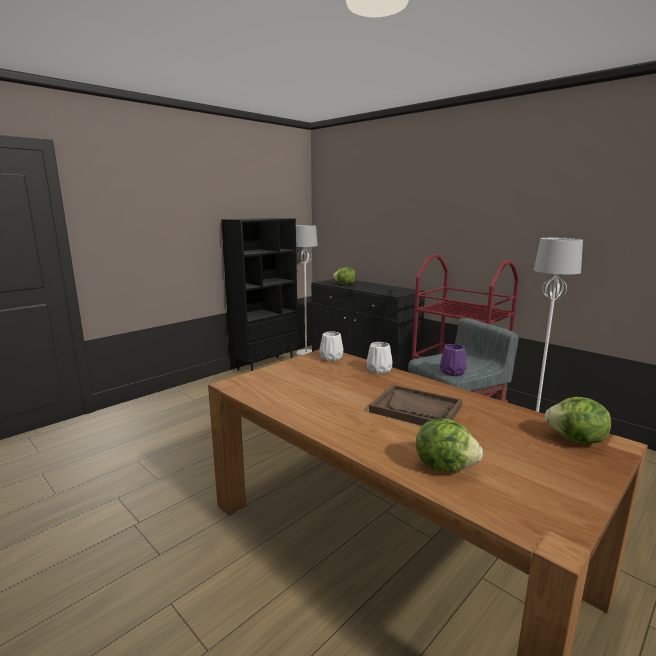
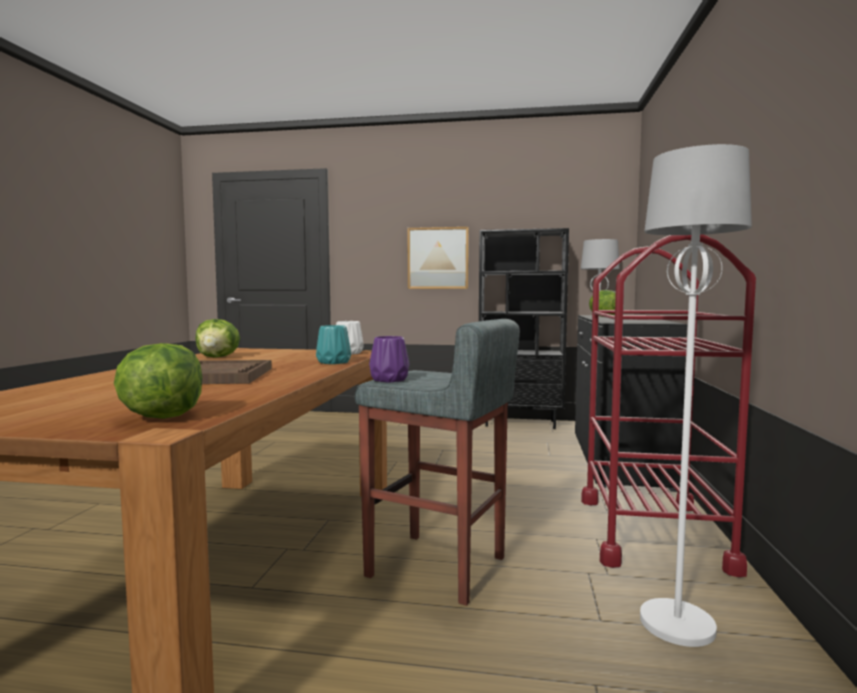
camera: 55 degrees right, 10 degrees down
white vase [367,342,392,374] -> turquoise vase [316,325,351,364]
lettuce [416,419,483,472] -> lettuce moved to [196,319,240,357]
none -> picture [408,227,469,289]

